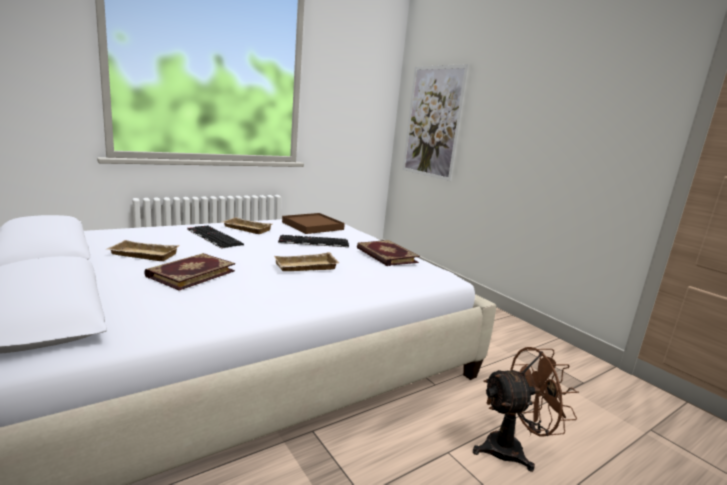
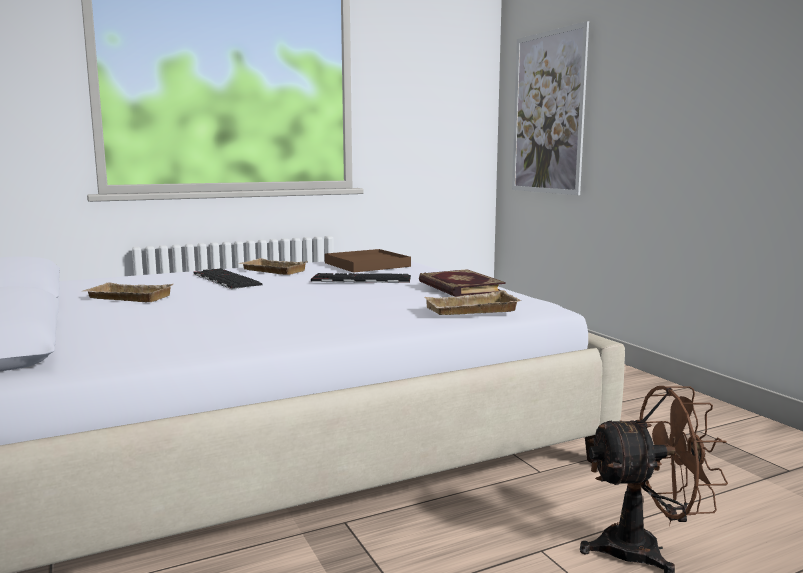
camera: 10 degrees right, 5 degrees down
book [144,253,235,291] -> none
beige tray [274,252,339,271] -> beige tray moved to [425,290,522,315]

